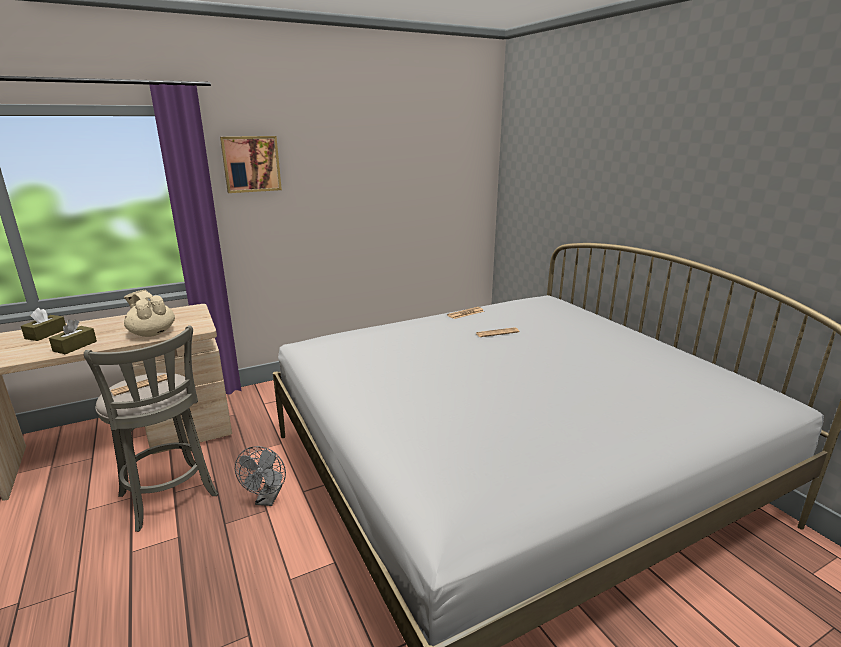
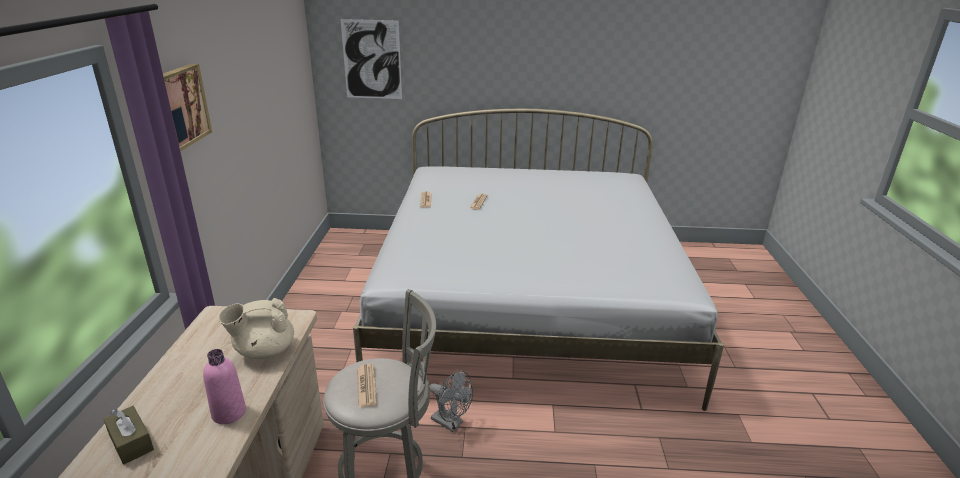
camera: 60 degrees left, 5 degrees up
brown tissue box [49,319,97,354] -> pink bottle [203,349,246,424]
none -> picture [341,19,402,99]

